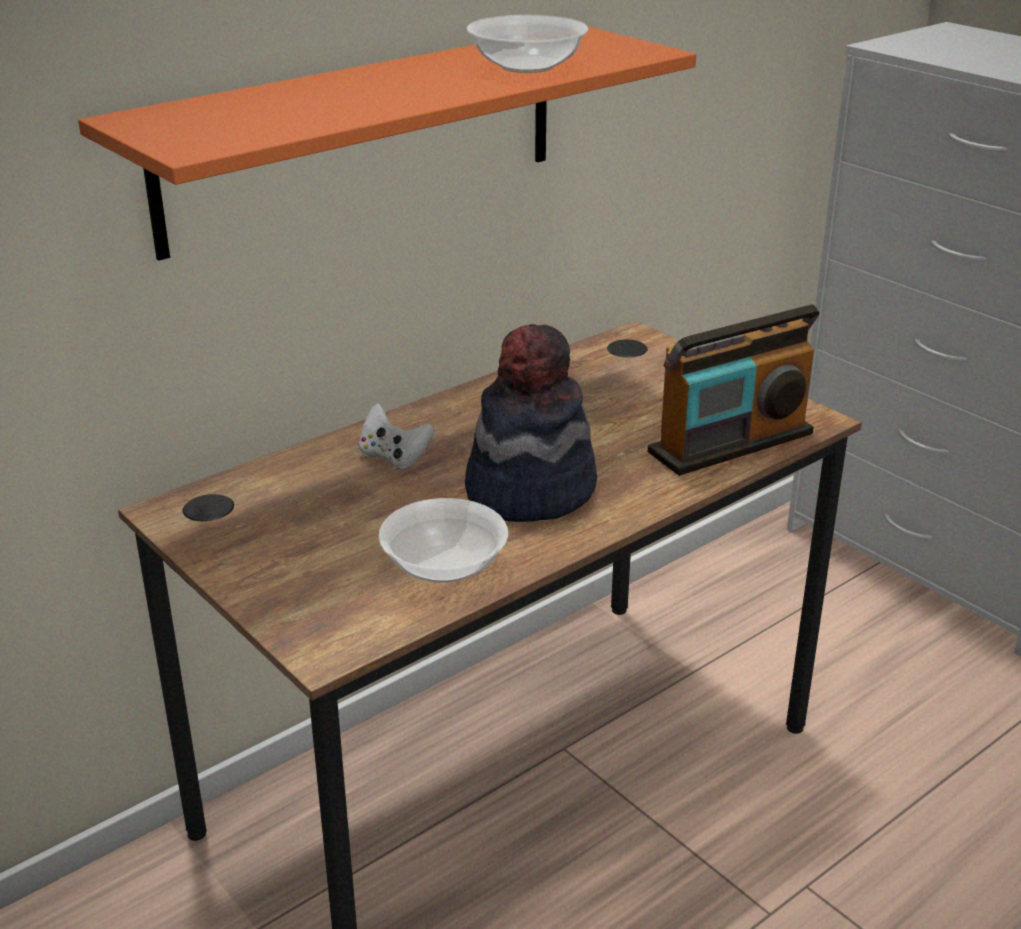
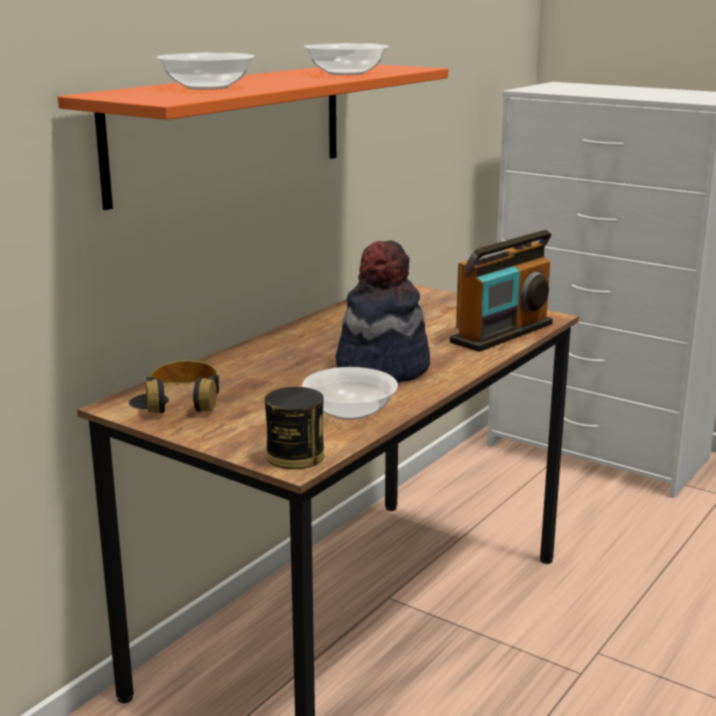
camera: 15 degrees left, 10 degrees down
white game controller [359,404,435,470] -> none
none -> headphones [146,360,220,413]
none -> bowl [157,52,254,90]
none -> can [265,387,324,469]

